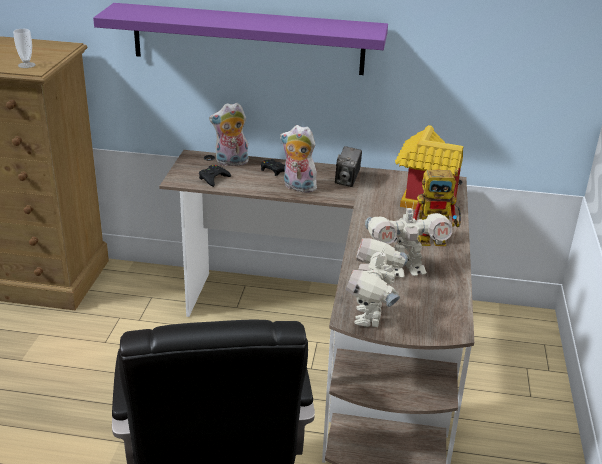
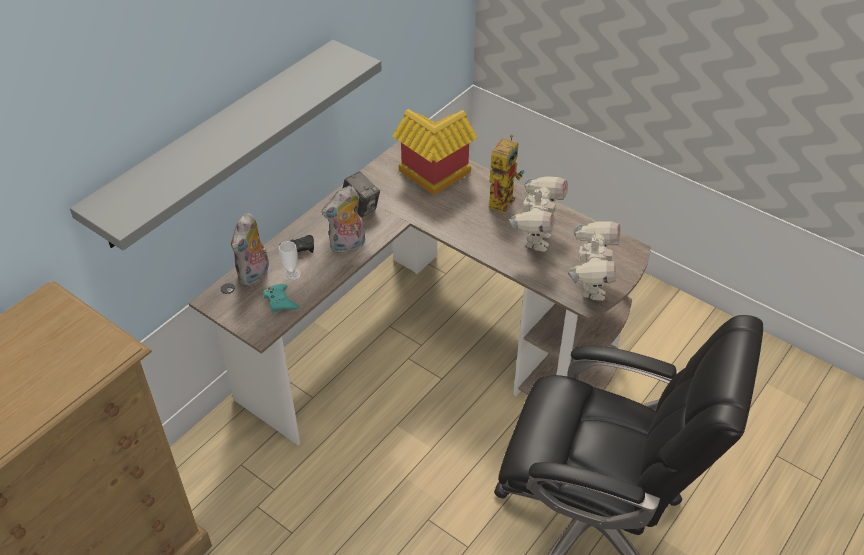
camera: 60 degrees left, 15 degrees up
cup [13,29,36,68] -> cup moved to [279,241,301,281]
purple shelf [93,3,388,75] -> grey shelf [70,40,382,250]
black game controller [199,165,231,187] -> turquoise game controller [263,284,299,313]
toy robot [346,238,408,327] -> toy robot turned 120 degrees counterclockwise [568,222,621,301]

